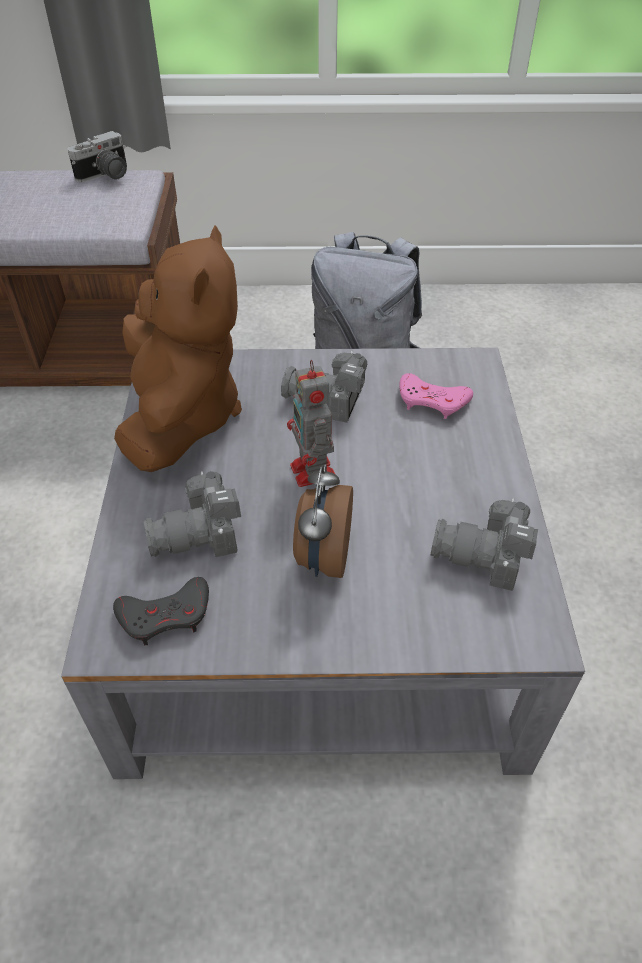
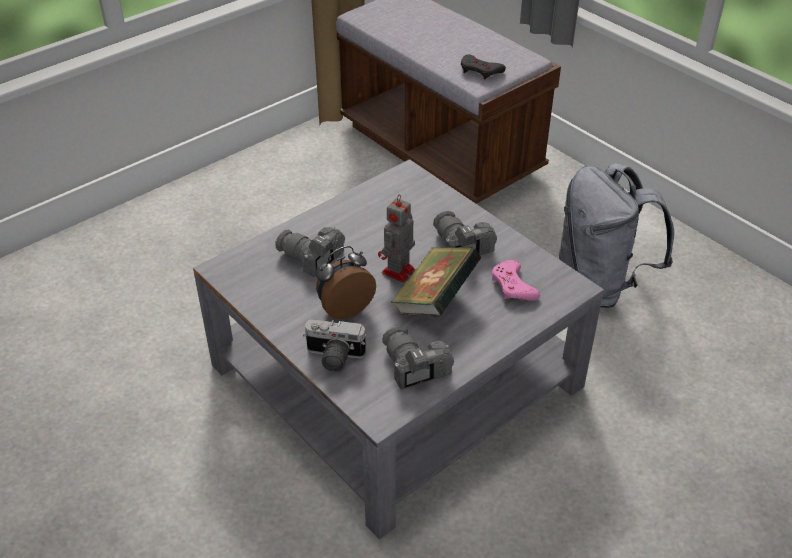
camera: 50 degrees right, 5 degrees down
camera [68,131,127,182] -> camera moved to [303,319,366,372]
grey game controller [113,577,209,645] -> grey game controller moved to [461,54,506,79]
brown plush toy [114,225,242,472] -> none
none -> book [391,247,481,317]

